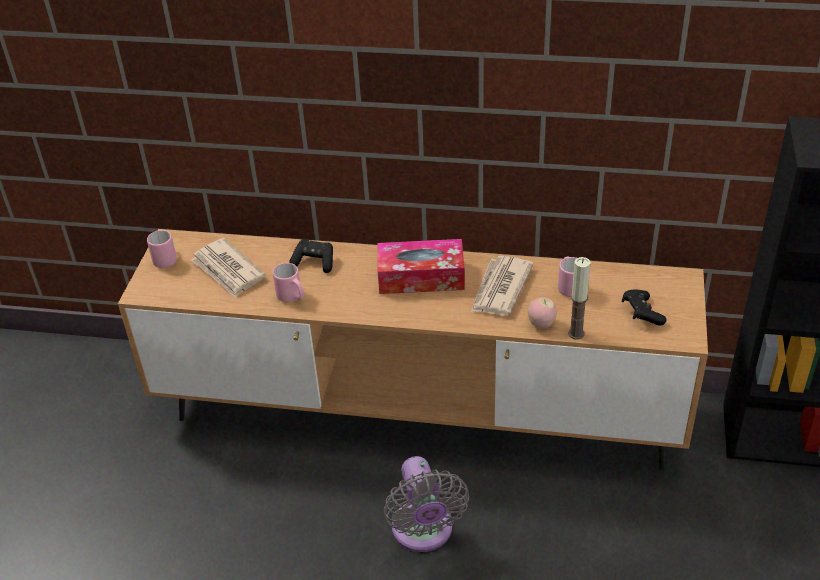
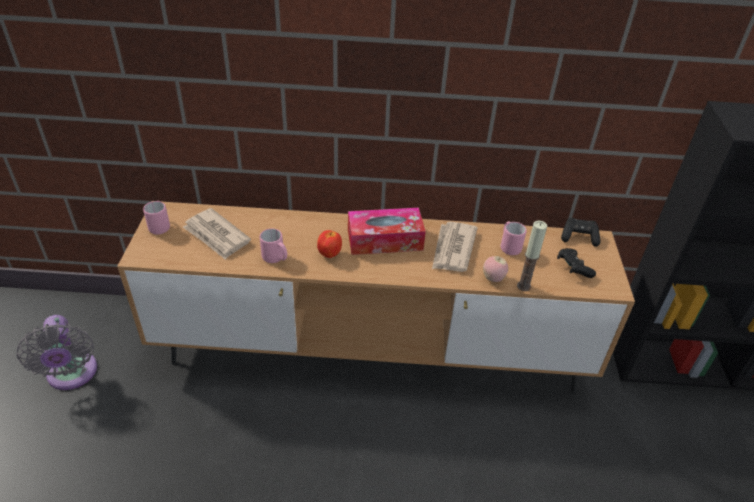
camera: 10 degrees left, 0 degrees up
black game controller [289,239,333,273] -> black game controller moved to [561,218,600,247]
grey fan [383,456,469,552] -> grey fan moved to [16,315,97,390]
none -> apple [317,230,342,258]

